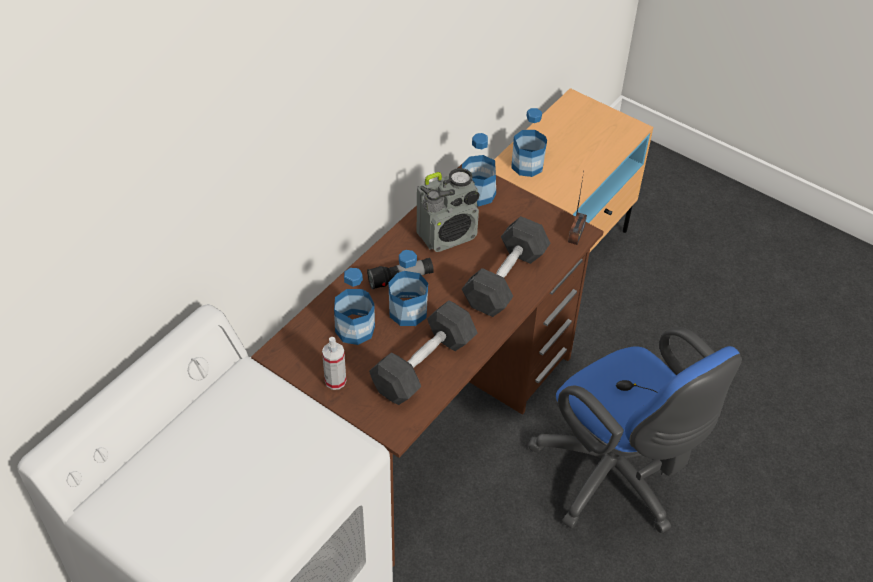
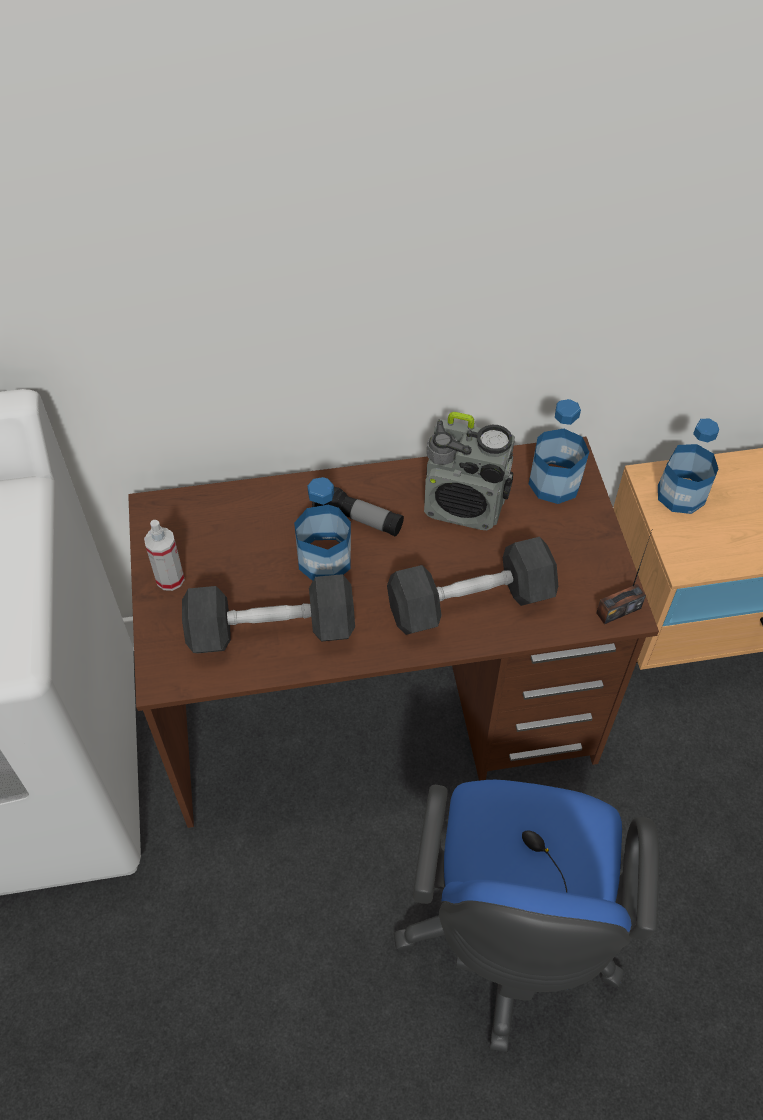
camera: 45 degrees right, 5 degrees up
bottle [334,268,375,345] -> none

